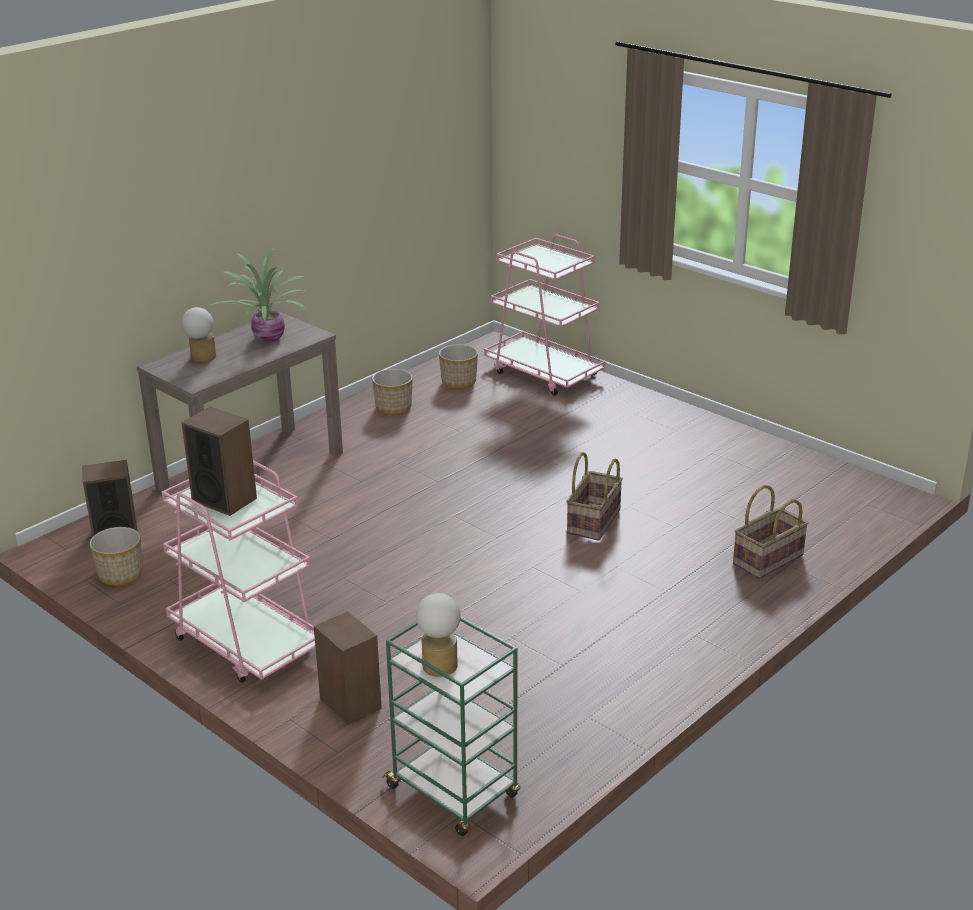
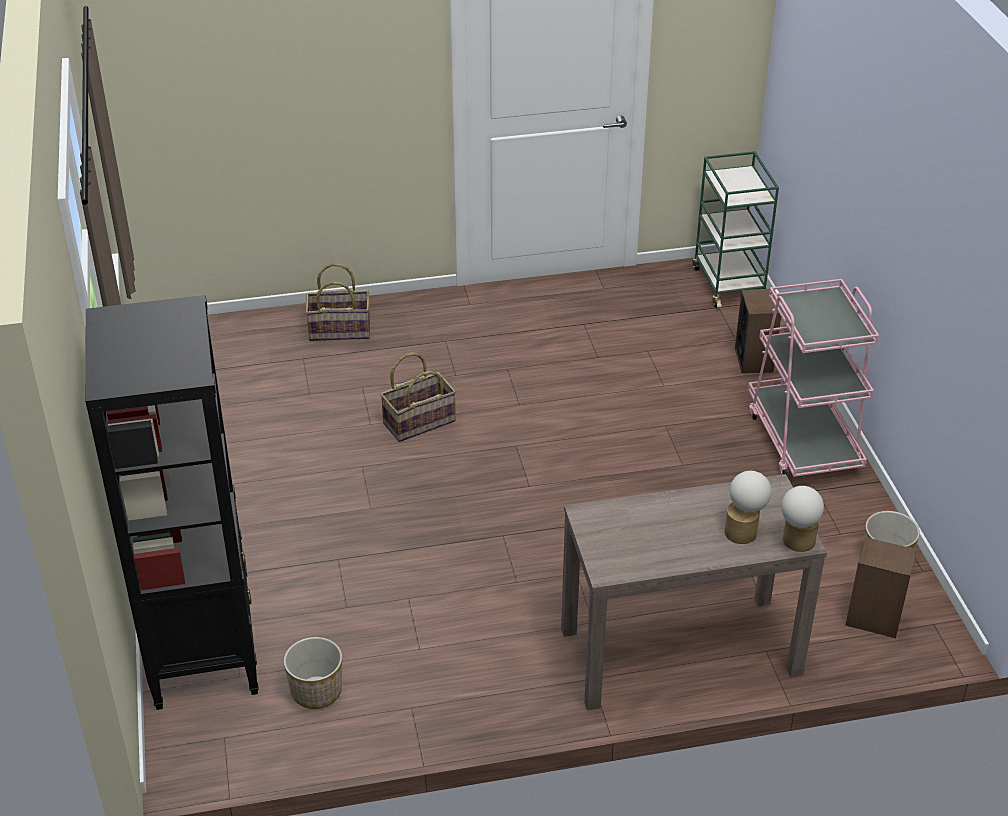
camera: 145 degrees left, 10 degrees up
speaker [181,407,257,516] -> none
potted plant [206,249,306,343] -> none
planter [372,369,413,415] -> none
table lamp [416,593,461,677] -> table lamp moved to [781,486,824,552]
pink cart [484,234,605,396] -> black bookcase [85,295,259,710]

